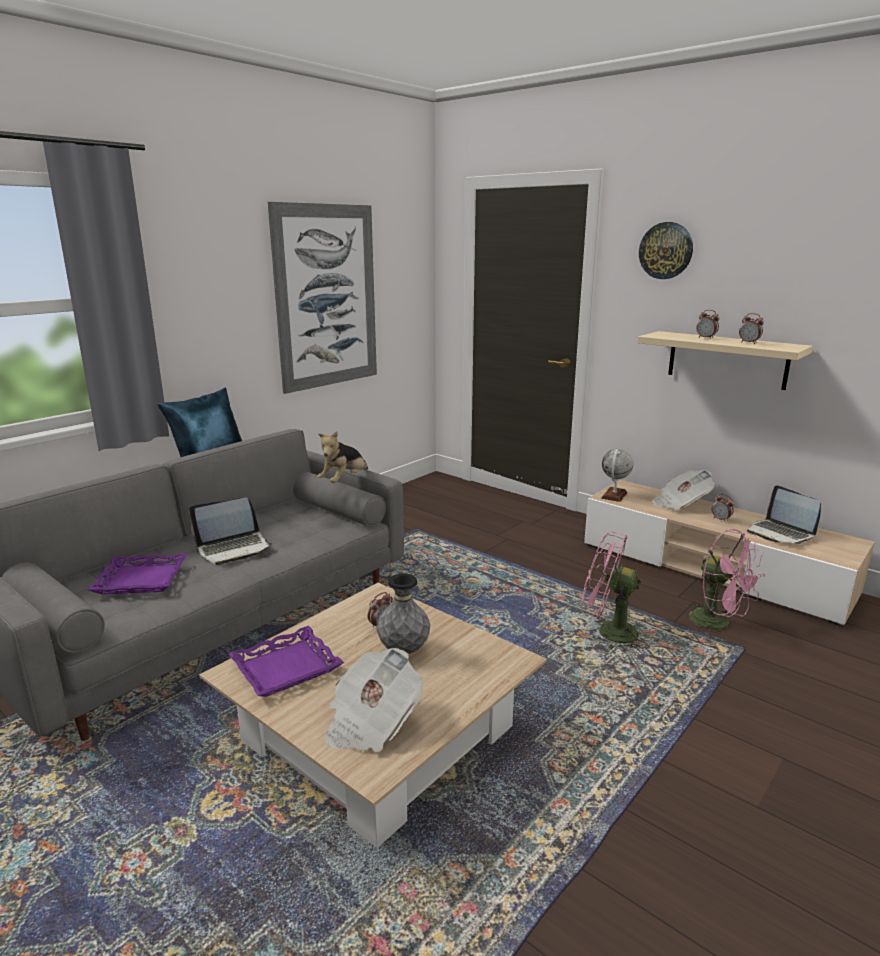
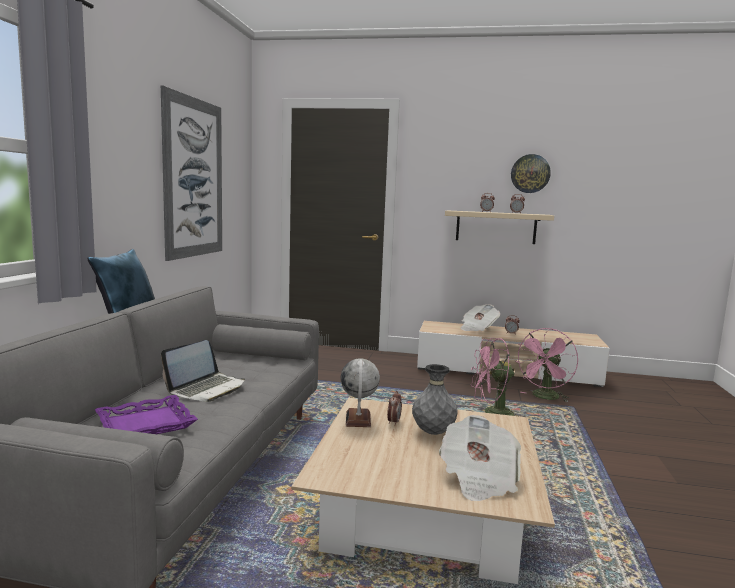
camera: 30 degrees left, 10 degrees down
purple tray [228,626,344,697] -> none
plush toy [317,431,368,483] -> none
globe [601,449,633,502] -> globe moved to [340,358,380,427]
wall clock [639,222,693,279] -> wall clock moved to [511,154,551,193]
pink fan [687,529,765,633] -> pink fan turned 105 degrees clockwise [516,328,578,402]
laptop [747,485,821,544] -> none

